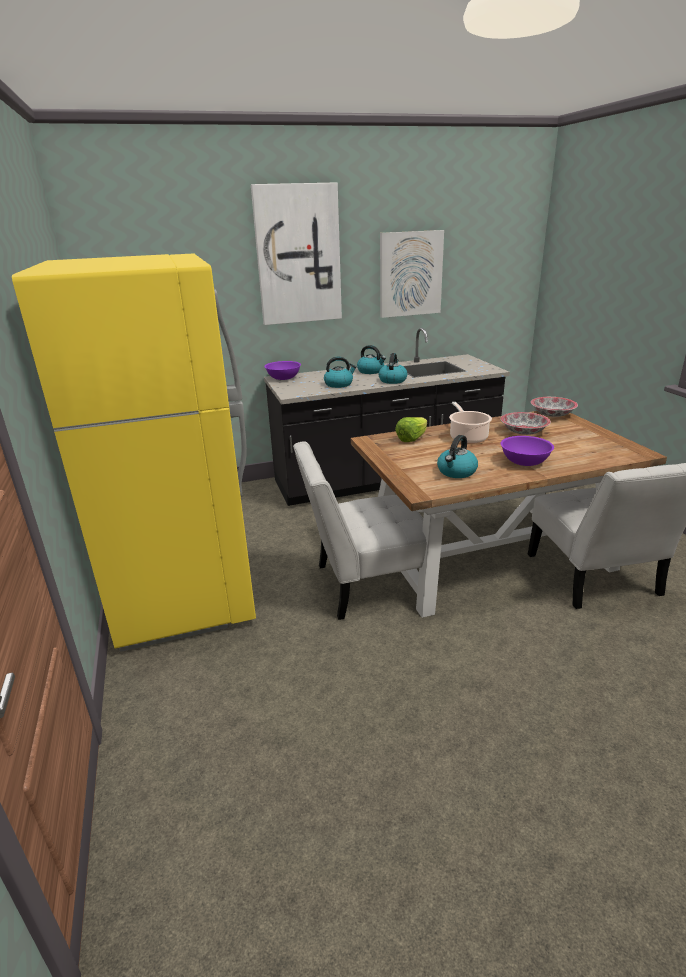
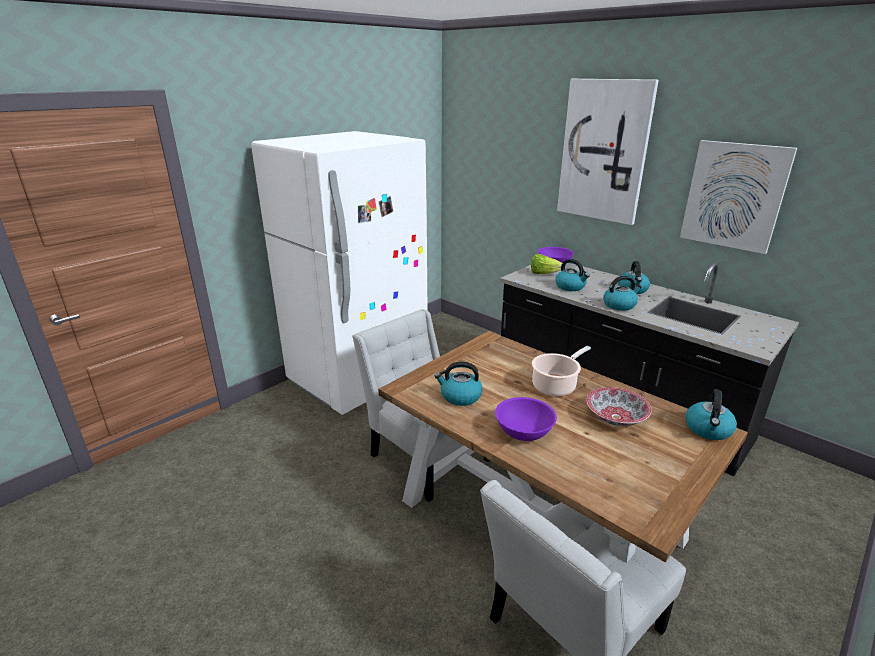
camera: 60 degrees right, 0 degrees up
yellow fridge [12,253,256,652] -> white fridge [251,131,427,415]
lettuce [395,417,427,442] -> lettuce moved to [531,254,562,274]
bowl [531,397,578,417] -> kettle [686,389,737,440]

